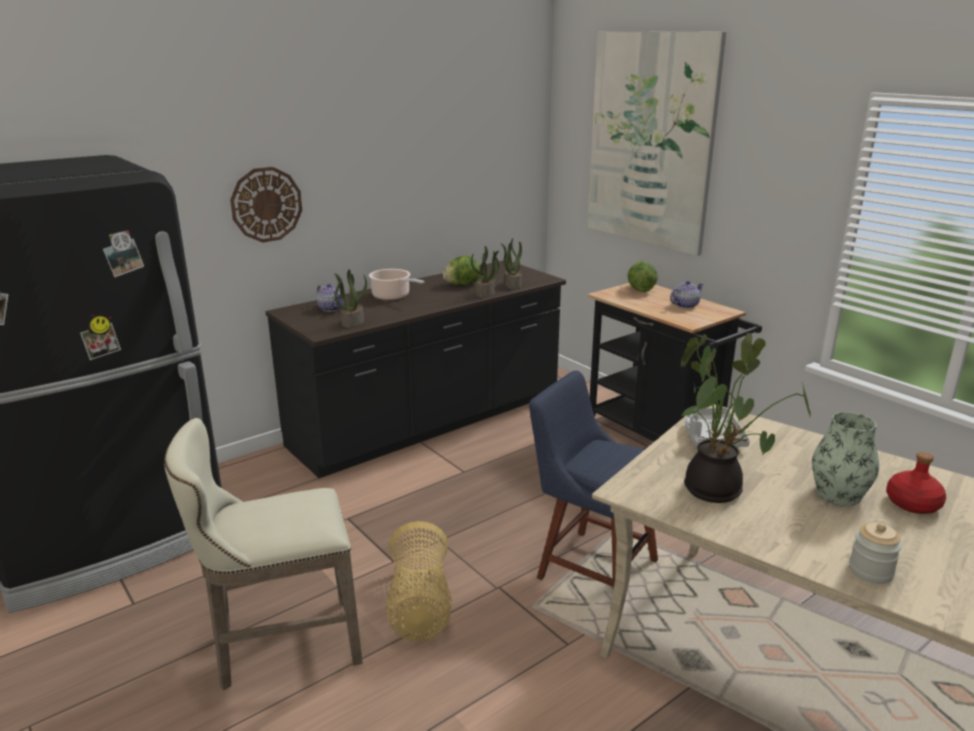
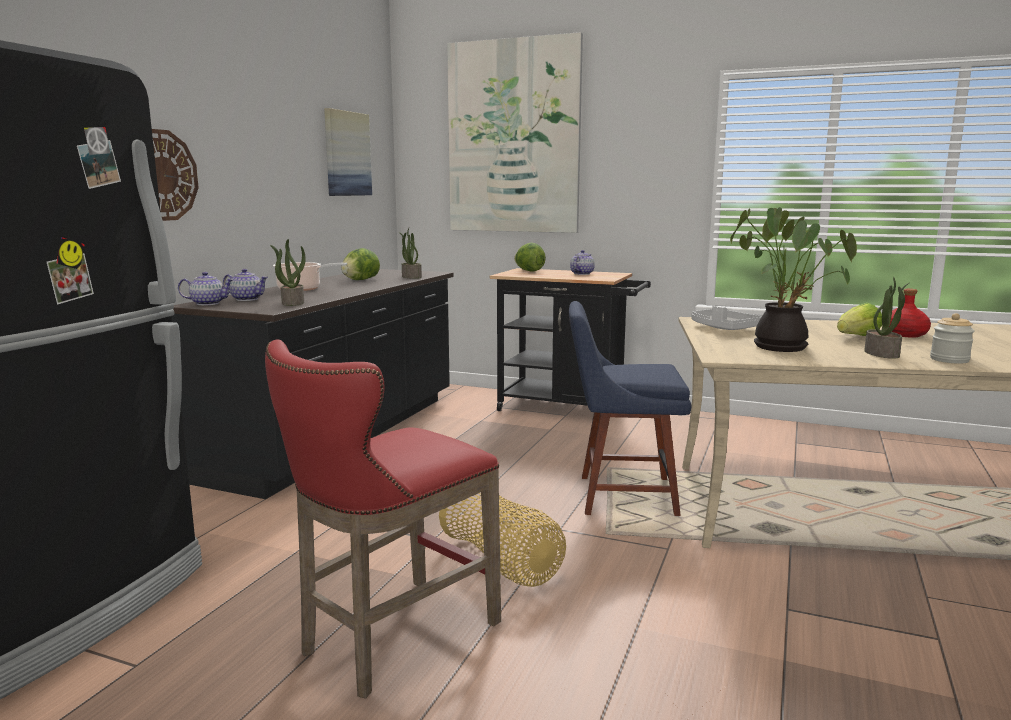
camera: 30 degrees left, 10 degrees down
beige stool [164,418,363,690] -> red stool [265,340,501,699]
potted plant [471,246,500,298] -> potted plant moved to [864,277,909,359]
vase [812,412,879,506] -> lettuce [837,303,882,336]
none -> teapot [178,272,234,305]
none -> picture [324,108,372,196]

